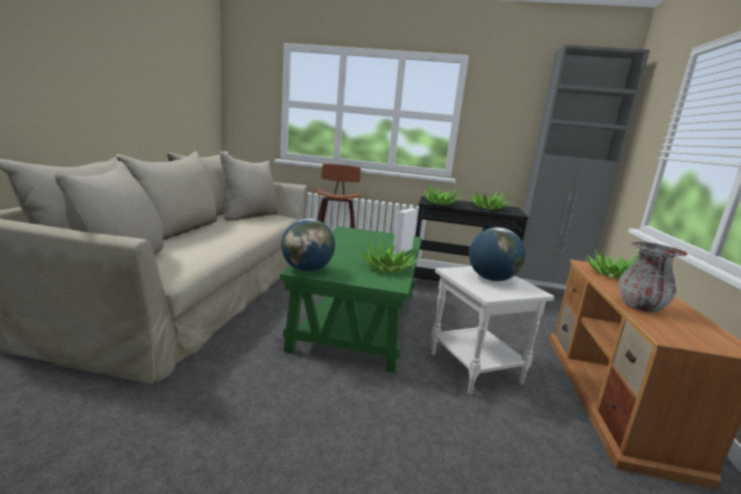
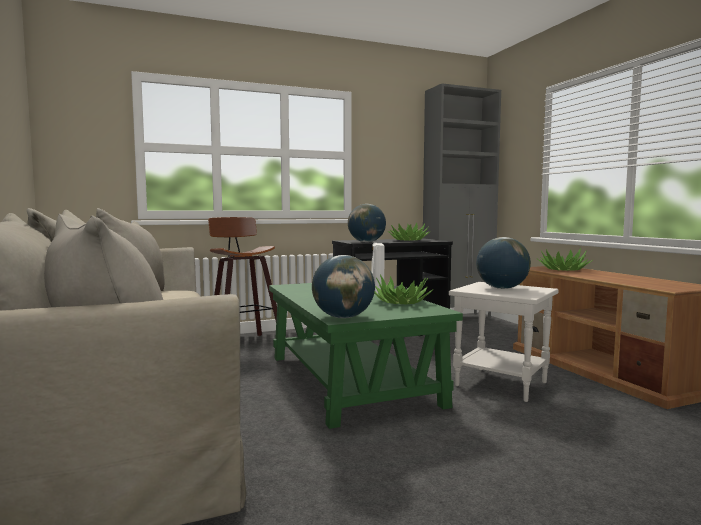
camera: 30 degrees left, 10 degrees down
potted plant [422,184,463,205] -> globe [348,204,386,242]
grey vase [618,242,688,313] -> none

